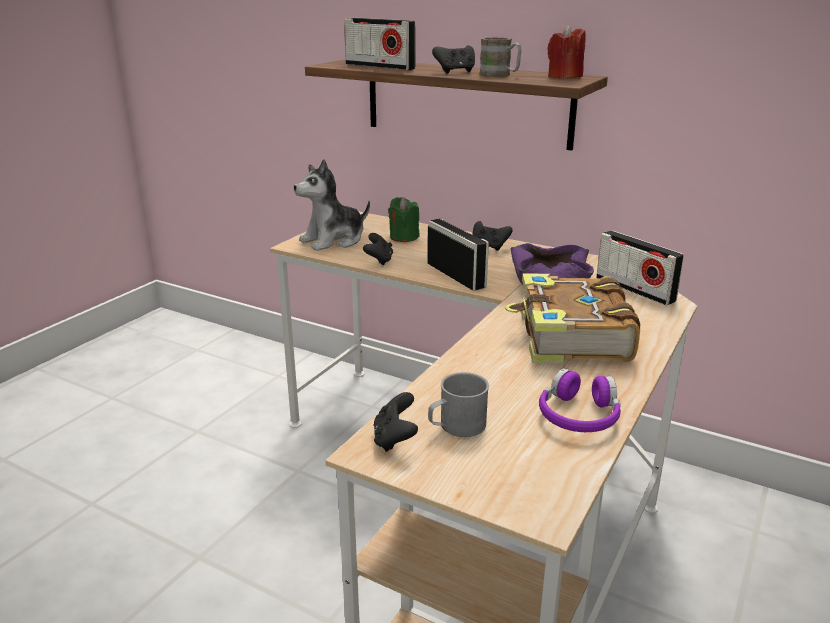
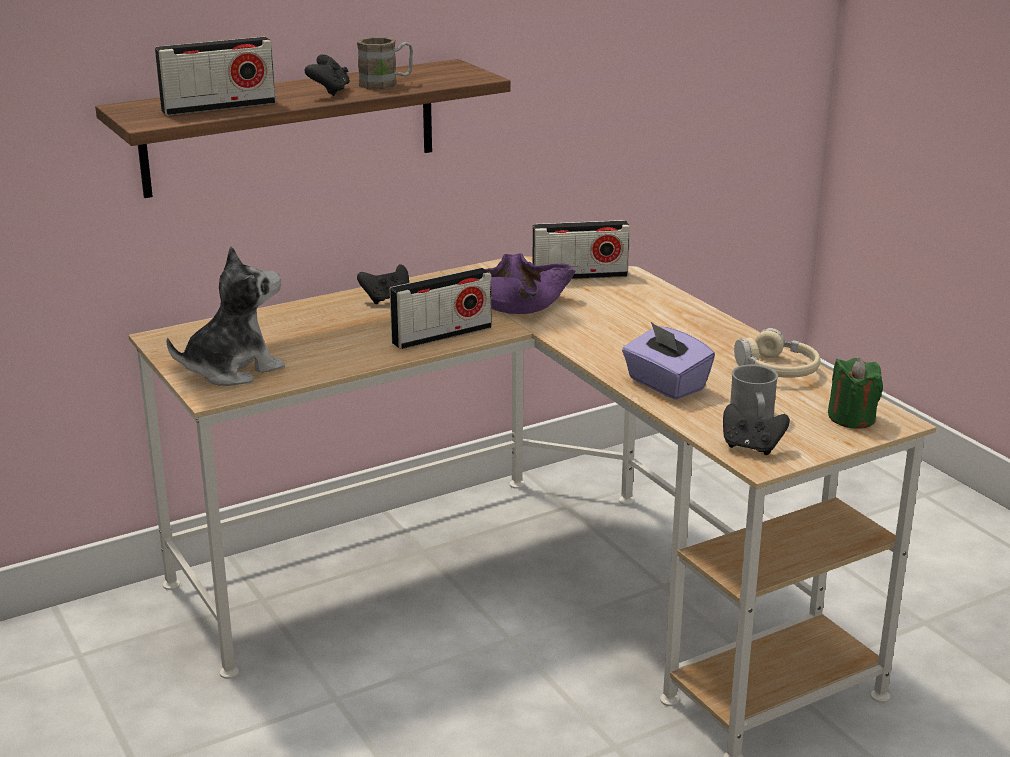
camera: 60 degrees left, 0 degrees up
plush toy [294,159,370,251] -> plush toy turned 120 degrees counterclockwise [166,246,285,386]
black game controller [363,233,393,265] -> none
green candle [388,197,420,242] -> green candle moved to [828,358,883,429]
radio [427,218,489,291] -> radio turned 150 degrees clockwise [390,268,492,349]
book [505,273,640,363] -> none
purple headphones [539,368,621,432] -> beige headphones [734,328,820,378]
red candle [547,25,586,79] -> none
none -> purple tissue box [622,322,715,400]

